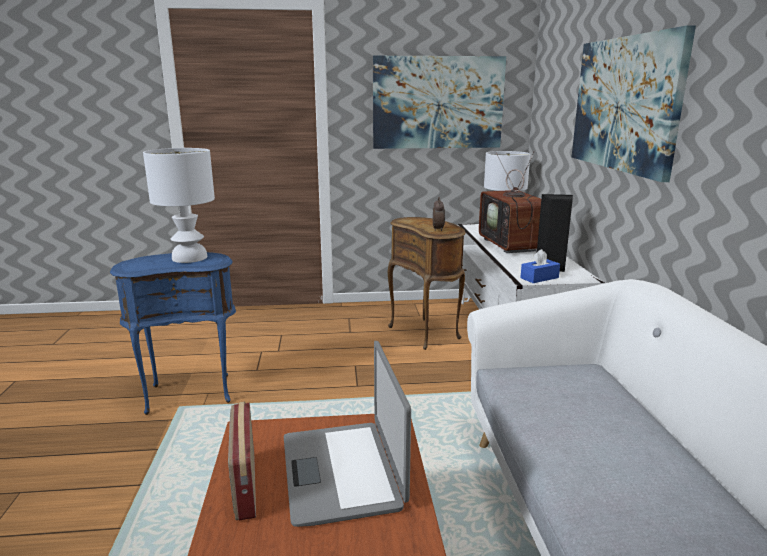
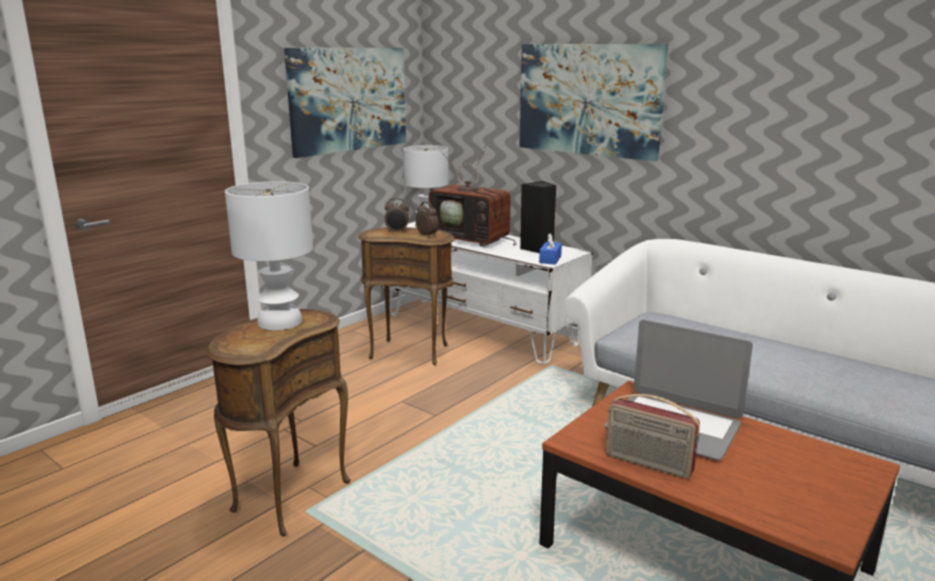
camera: 45 degrees left, 0 degrees up
blue side table [110,252,236,415] -> brown side table [206,309,351,537]
none -> alarm clock [385,198,409,233]

